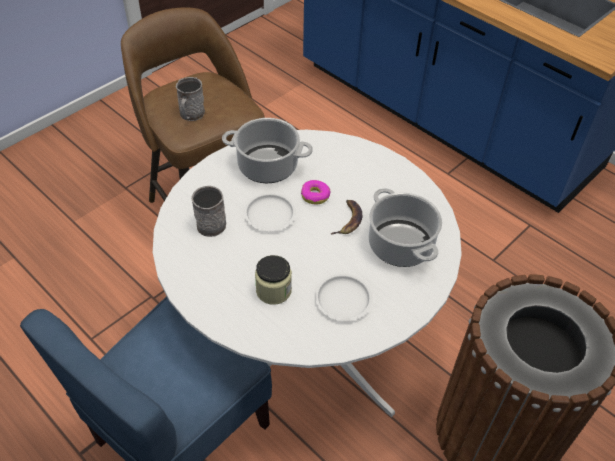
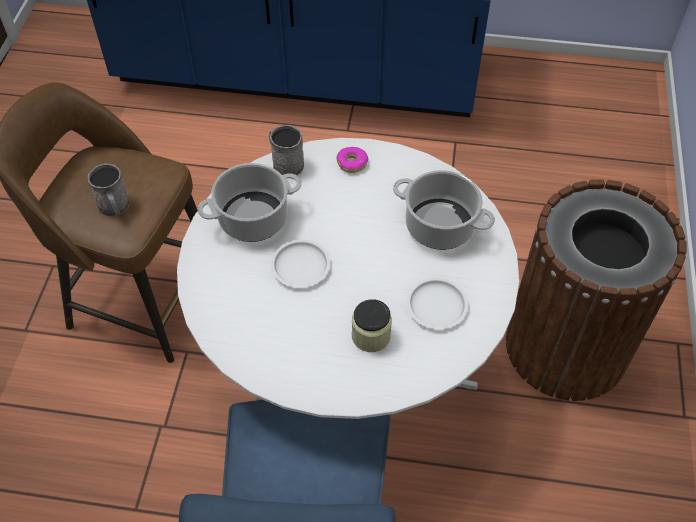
camera: 35 degrees left, 5 degrees up
grey mug [191,186,226,237] -> grey mug moved to [269,125,304,175]
donut [301,180,330,205] -> donut moved to [337,147,368,173]
banana [331,200,362,235] -> none

